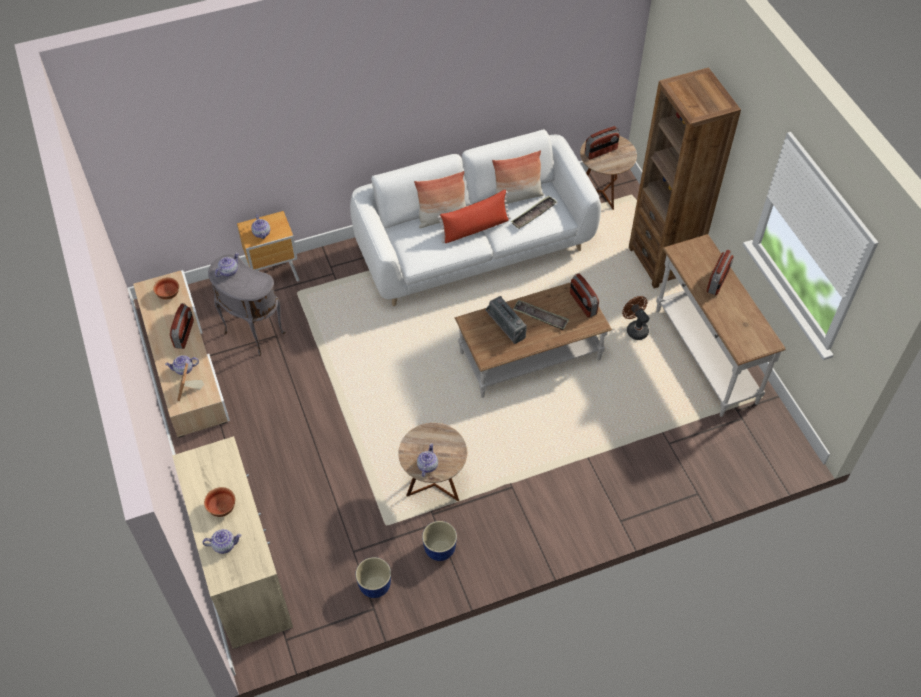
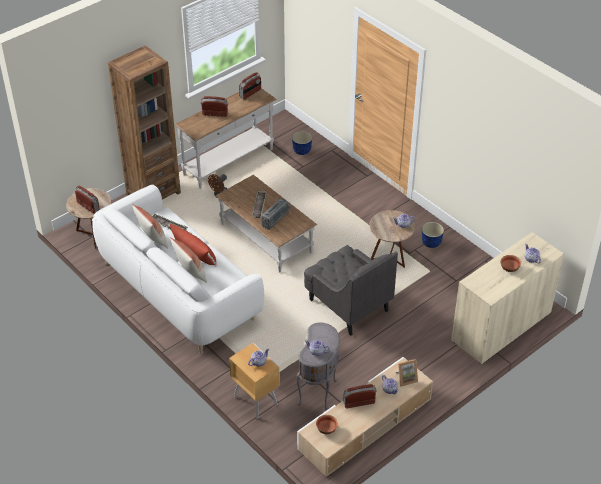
camera: 110 degrees left, 10 degrees down
planter [355,557,391,598] -> planter moved to [292,131,312,155]
radio [570,273,599,318] -> radio moved to [239,72,261,99]
none -> grey armchair [304,245,398,336]

